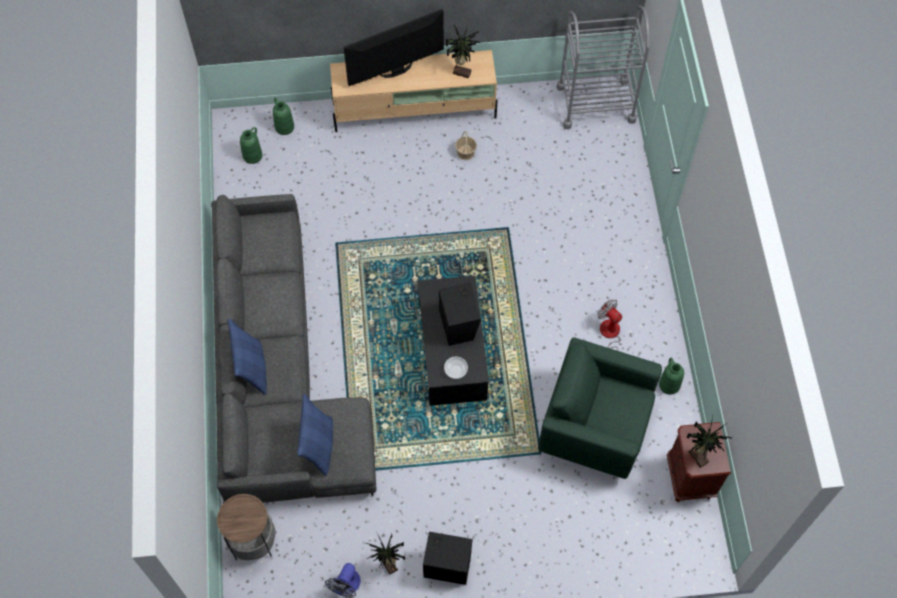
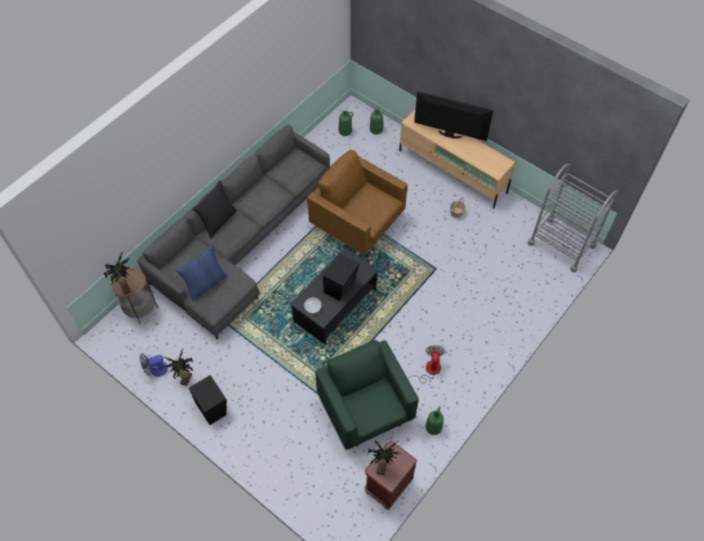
camera: 45 degrees right, 5 degrees down
blue pillow [228,318,267,395] -> black pillow [193,180,237,239]
potted plant [446,25,480,78] -> potted plant moved to [104,253,131,295]
none -> brown armchair [307,150,408,255]

